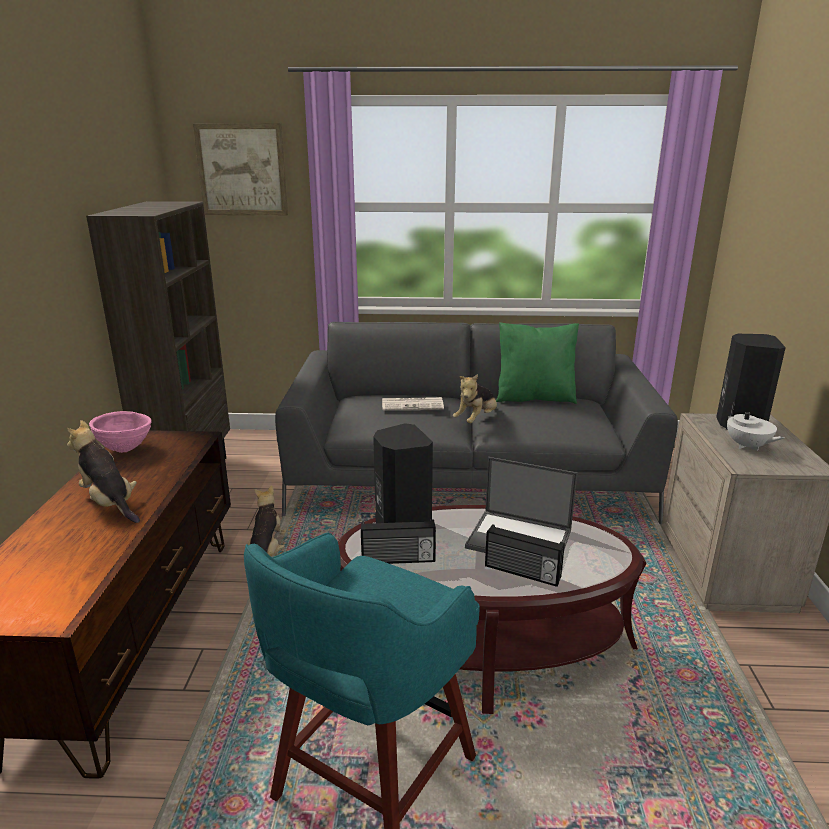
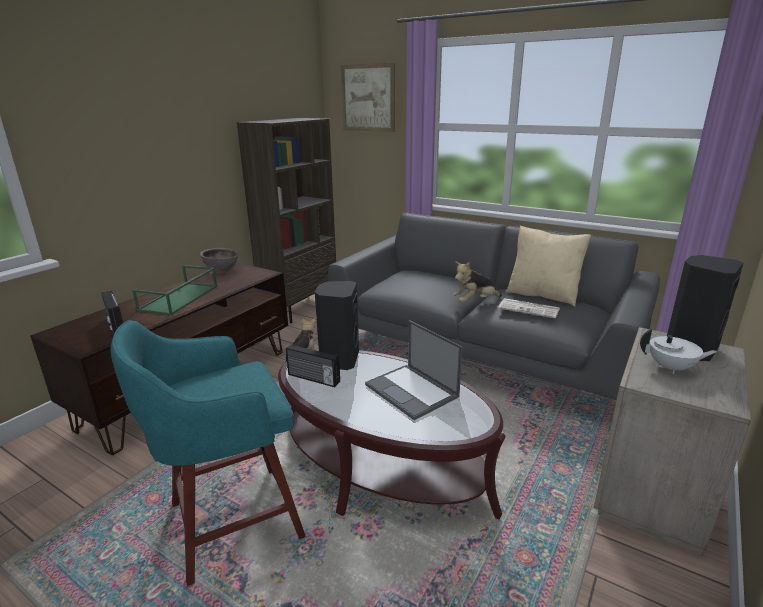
camera: 30 degrees right, 0 degrees up
plush toy [67,420,140,523] -> green tray [132,265,218,315]
pink bowl [89,411,152,453] -> brown bowl [200,248,239,274]
newspaper [382,397,444,411] -> newspaper moved to [498,298,560,318]
radio [485,524,565,587] -> radio moved to [101,291,123,334]
green pillow [496,322,579,404] -> beige pillow [506,225,591,306]
white teapot [724,402,785,451] -> white teapot turned 75 degrees counterclockwise [640,329,718,374]

